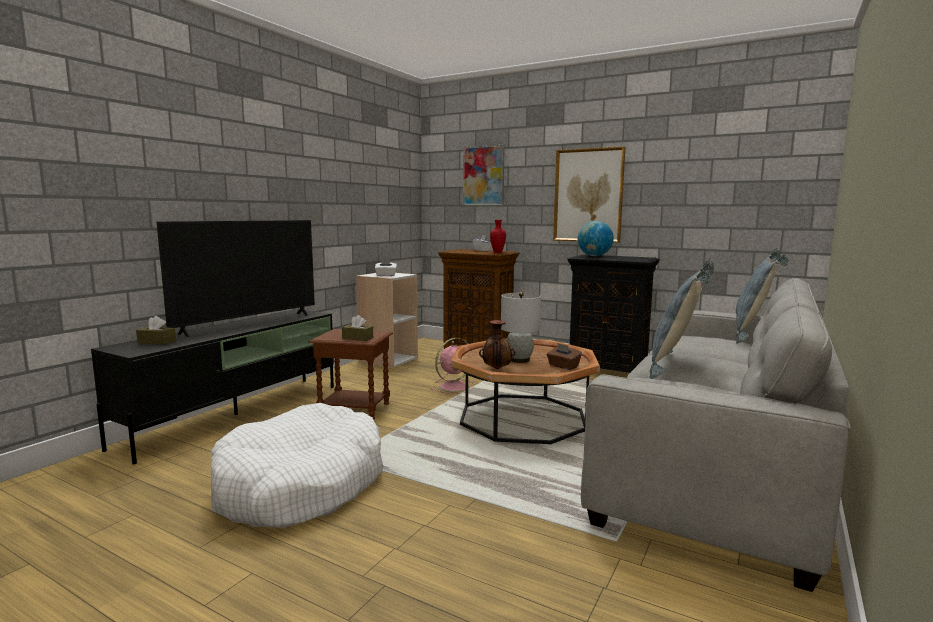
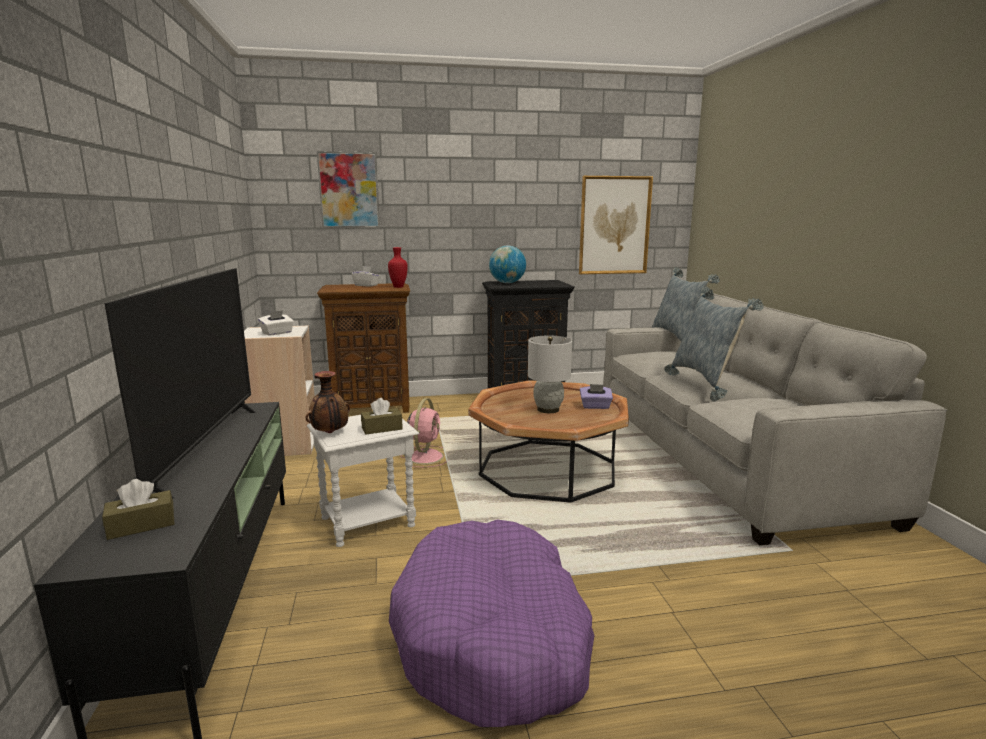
camera: 40 degrees left, 5 degrees up
white dog bed [211,403,383,528] -> purple dog bed [389,519,595,727]
brown side table [308,329,393,419] -> white side table [307,415,419,547]
vase [479,320,515,369] -> vase moved to [306,371,350,433]
brown tissue box [547,343,582,370] -> purple tissue box [580,384,613,409]
picture [553,147,625,243] -> picture moved to [579,176,653,274]

